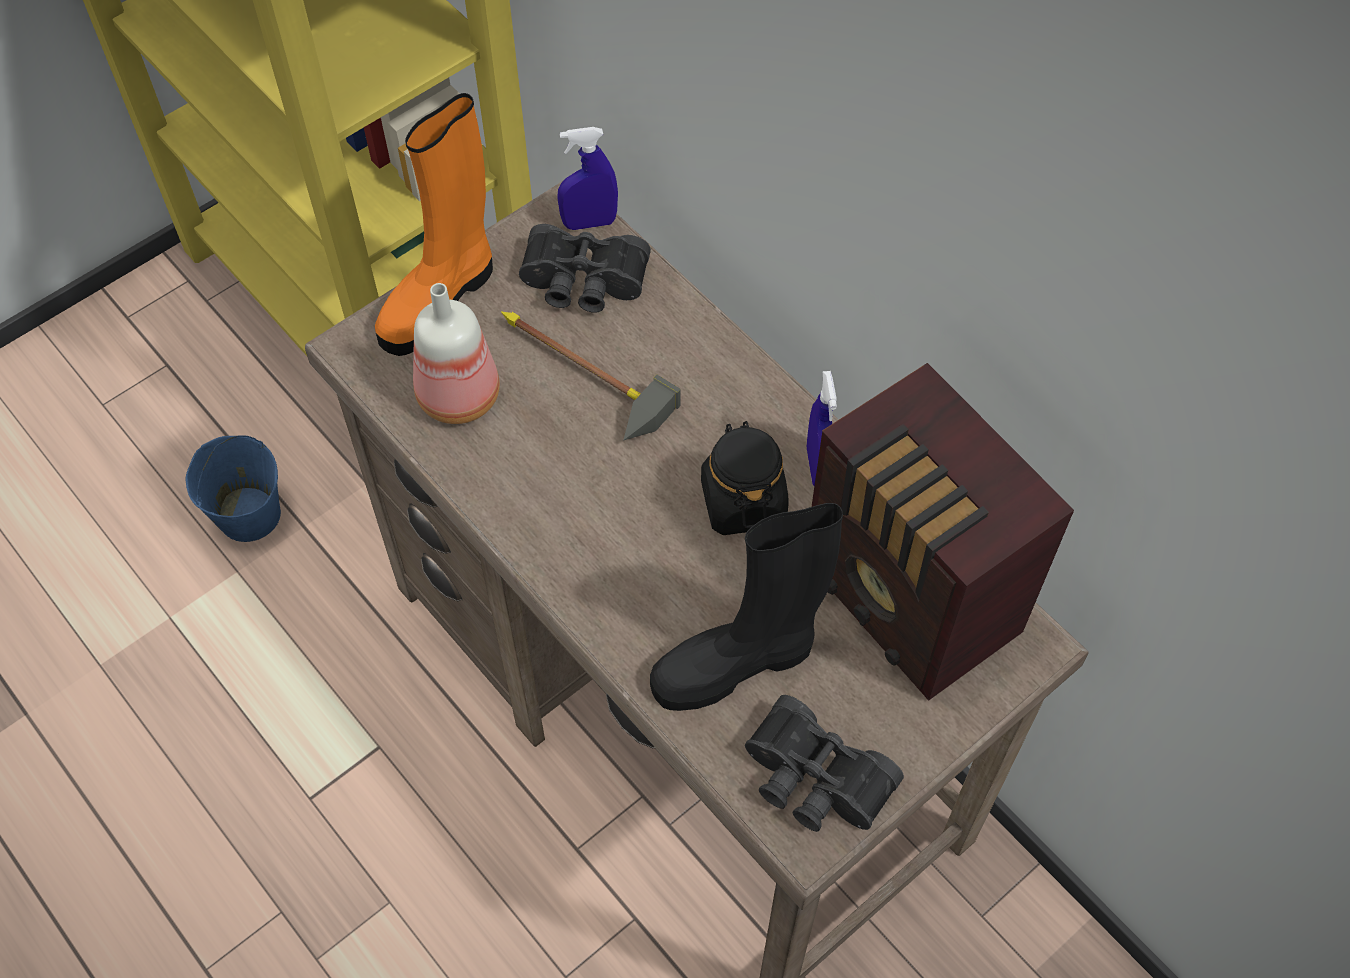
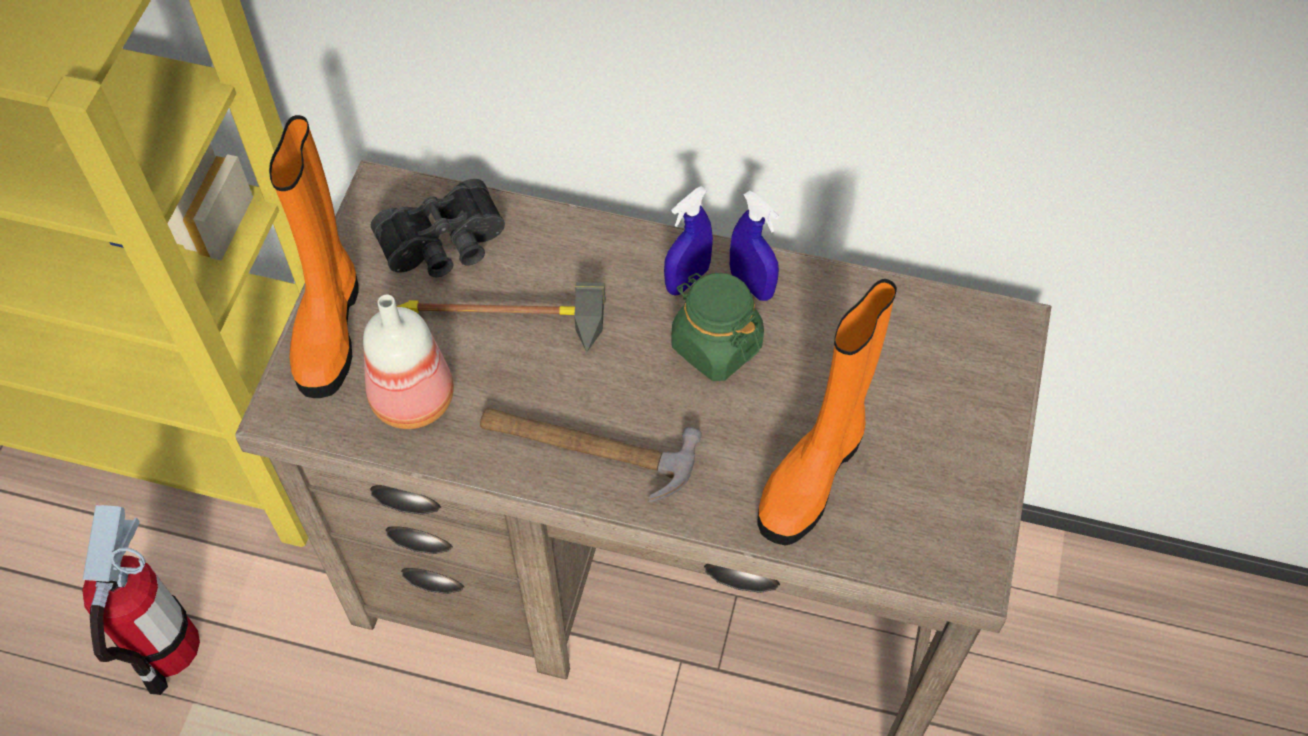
camera: 35 degrees left, 0 degrees up
blue bucket [186,435,281,542] -> fire extinguisher [82,505,200,695]
blue spray bottle [557,127,618,230] -> blue spray bottle moved to [664,186,713,295]
black boot [650,503,843,711] -> orange boot [757,279,897,546]
black jar [701,421,789,535] -> green jar [671,273,764,381]
black binoculars [745,695,904,832] -> none
radio [812,363,1074,701] -> none
none -> hammer [480,408,702,502]

